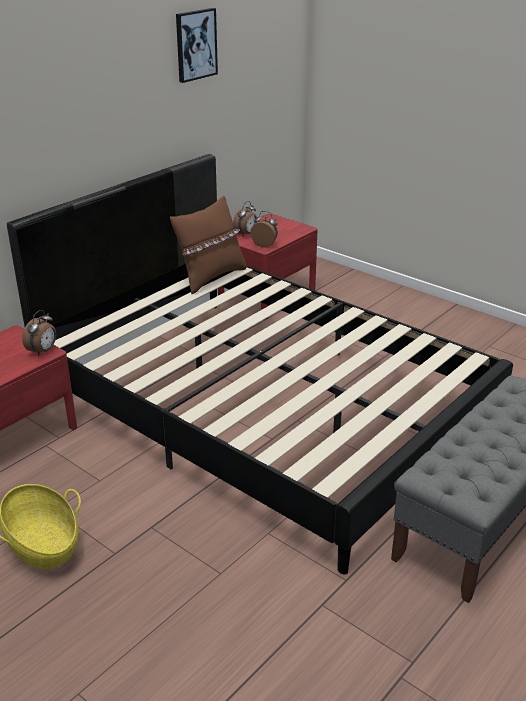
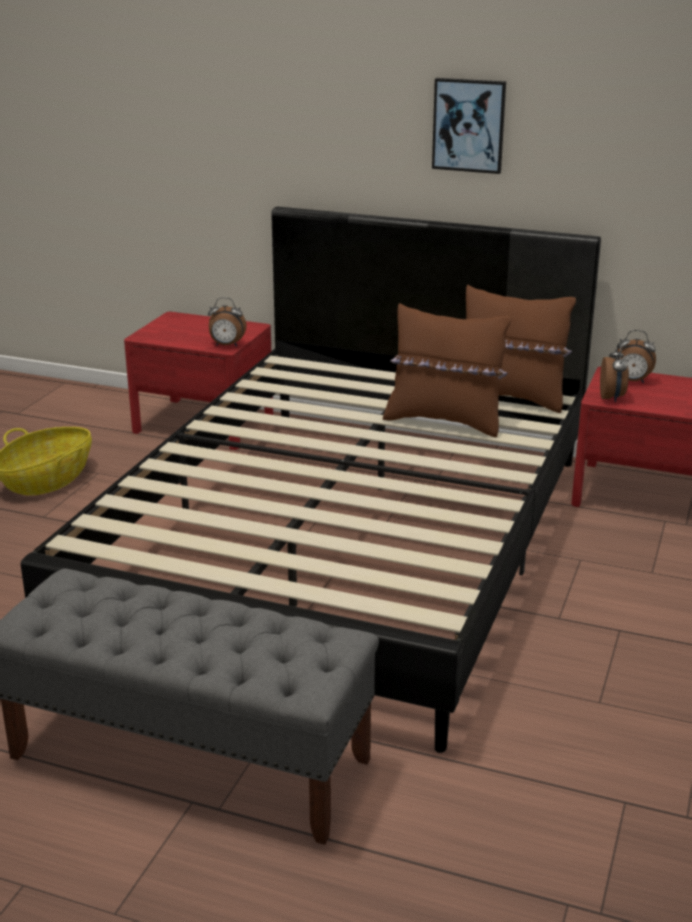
camera: 70 degrees right, 5 degrees down
picture [176,8,218,83] -> picture moved to [432,78,506,174]
none -> brown pillow [383,303,511,437]

